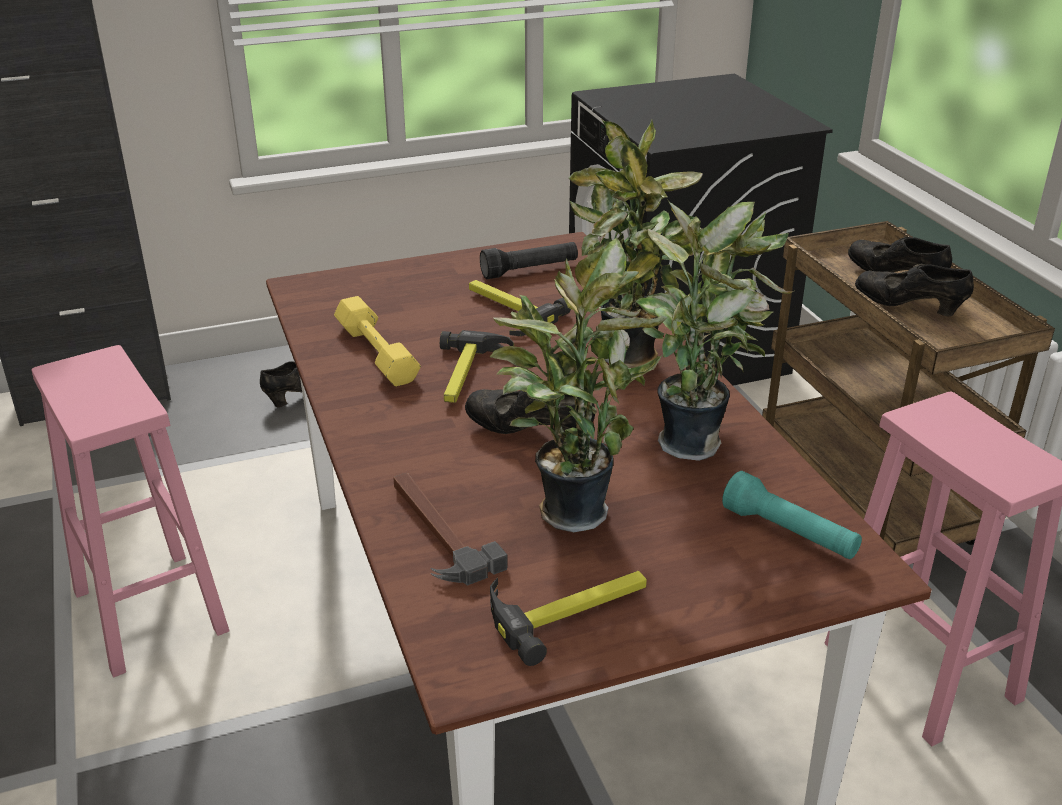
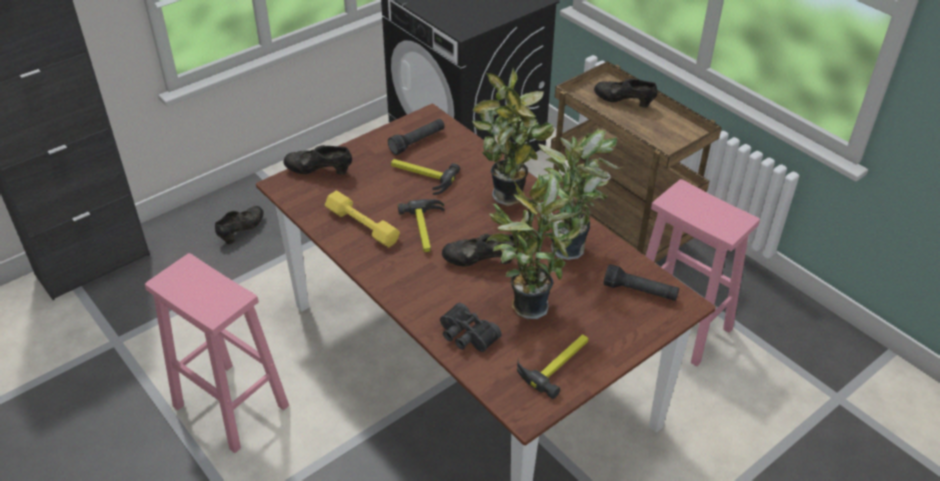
camera: 20 degrees left, 10 degrees up
hammer [393,473,508,586] -> black binoculars [440,302,502,352]
turquoise flashlight [722,471,862,559] -> black flashlight [604,264,679,301]
black shoe [855,264,974,316] -> black shoe moved to [283,145,352,175]

